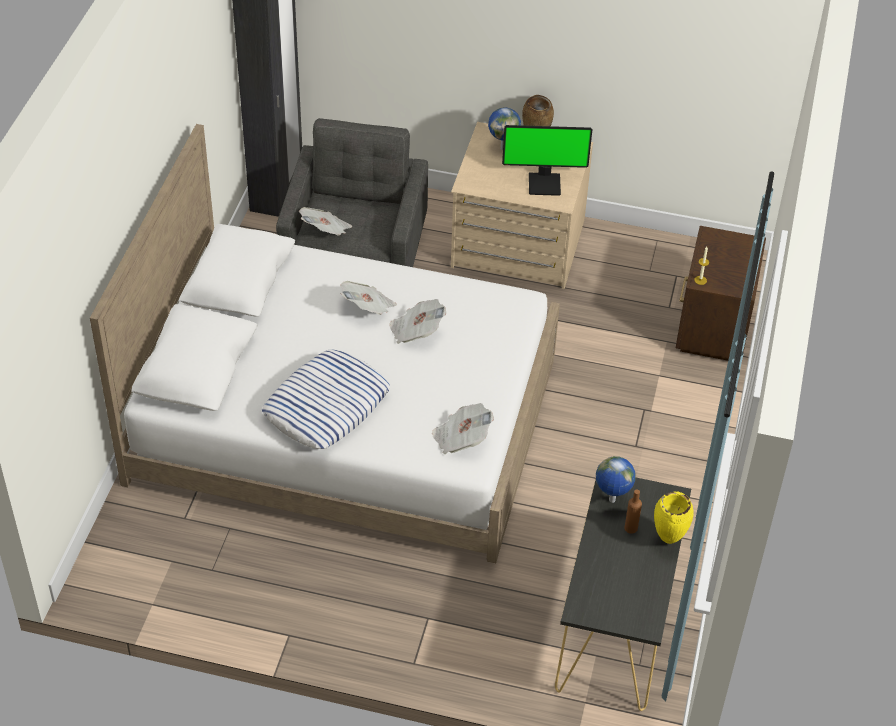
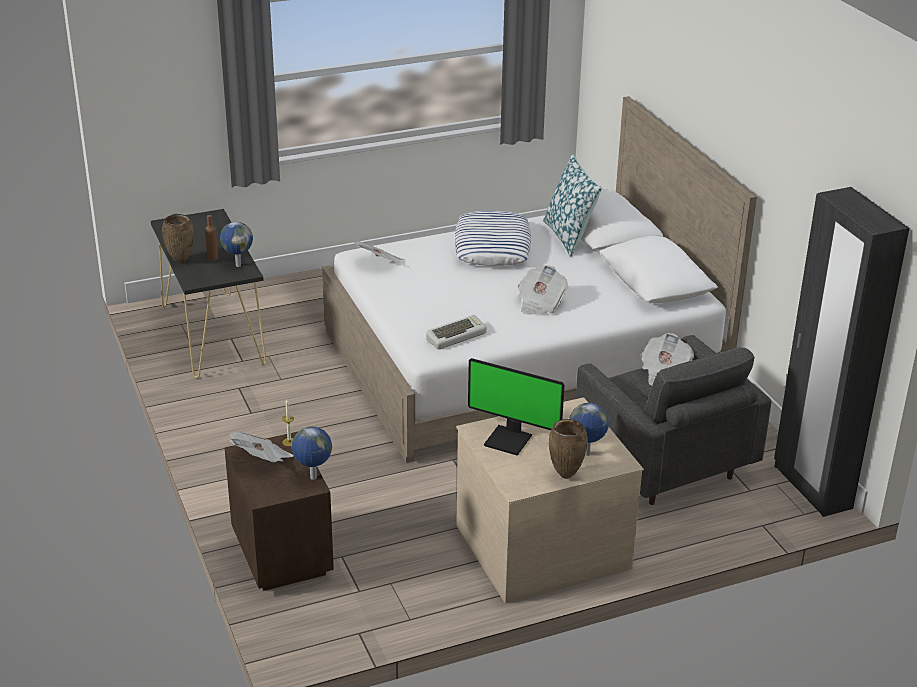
camera: 145 degrees right, 15 degrees down
newspaper [389,299,446,344] -> newspaper moved to [229,431,293,463]
monitor [502,125,592,196] -> monitor turned 120 degrees counterclockwise [468,358,565,456]
yellow vase [654,491,694,544] -> brown vase [162,214,194,263]
none -> globe [292,426,332,480]
none -> keyboard [426,315,487,349]
none -> pillow [543,154,602,256]

